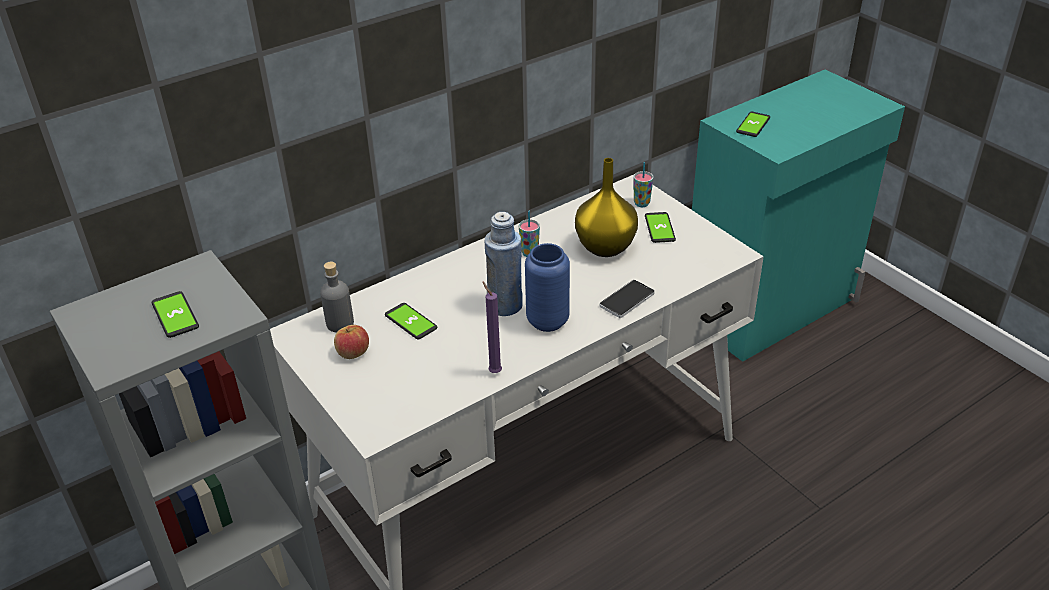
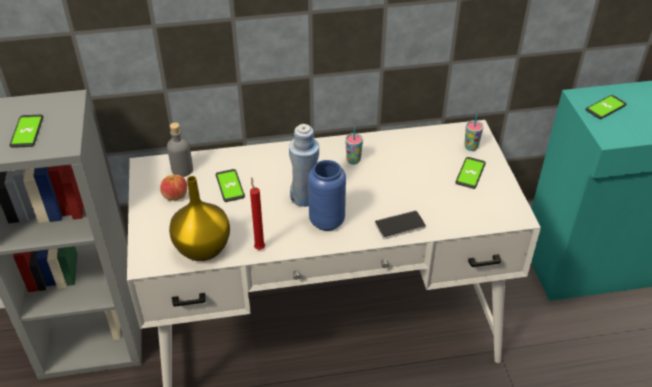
camera: 25 degrees right, 5 degrees up
purple candle [482,281,502,373] -> red candle [250,177,265,250]
yellow vase [575,158,638,257] -> yellow vase moved to [169,176,230,261]

